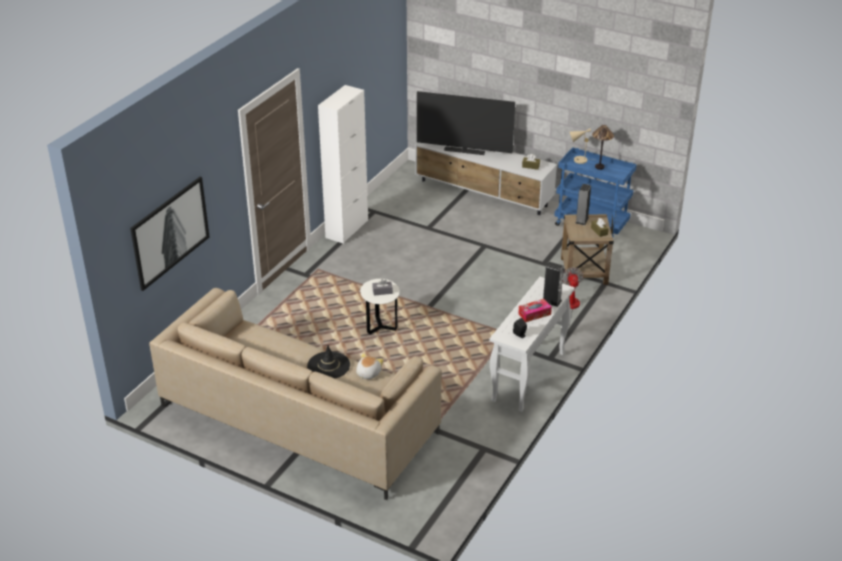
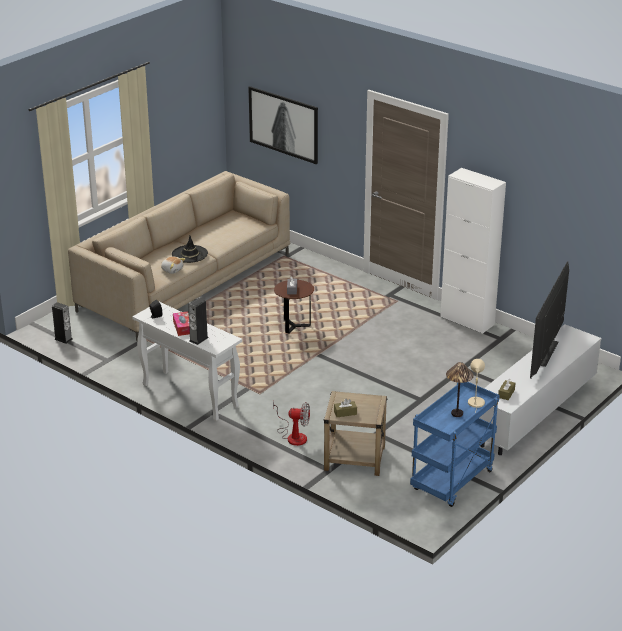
camera: 100 degrees right, 5 degrees down
white side table [360,279,400,335] -> brown side table [274,280,314,334]
speaker [575,184,591,225] -> speaker moved to [52,302,73,344]

